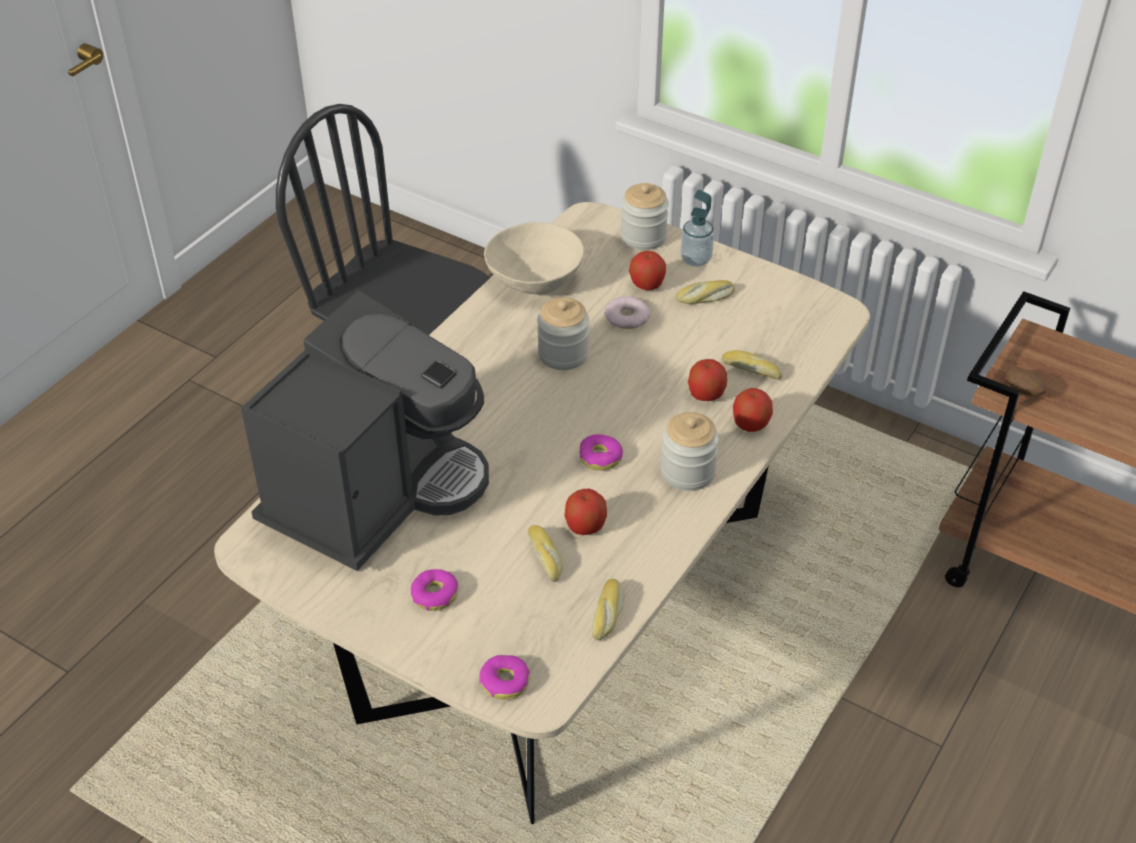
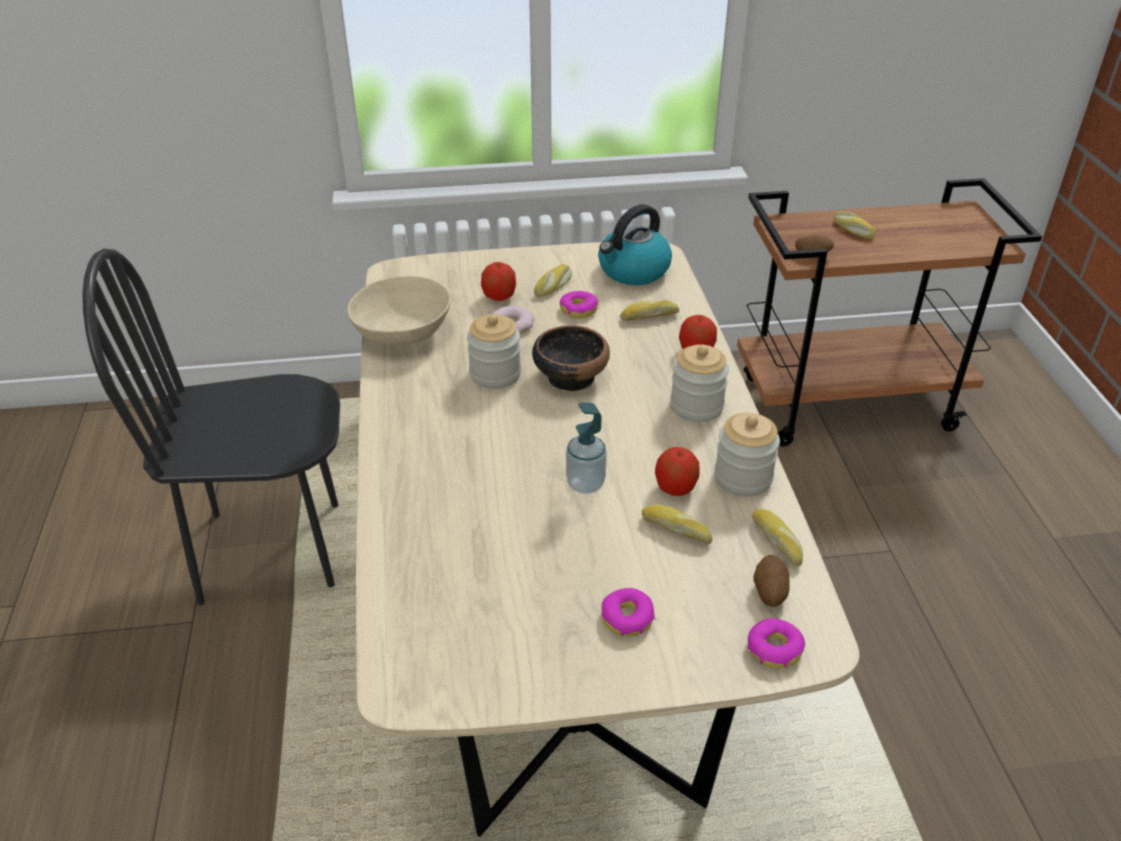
camera: 40 degrees left, 5 degrees down
coffee machine [241,290,489,571] -> none
donut [579,434,623,470] -> donut moved to [559,291,598,318]
jar [620,183,669,250] -> jar moved to [714,413,780,497]
soap dispenser [681,190,714,267] -> soap dispenser moved to [566,402,607,494]
apple [688,359,727,401] -> none
none -> bowl [532,325,610,391]
none -> kettle [598,204,672,285]
none -> potato [753,555,790,607]
none -> bread [834,211,876,239]

